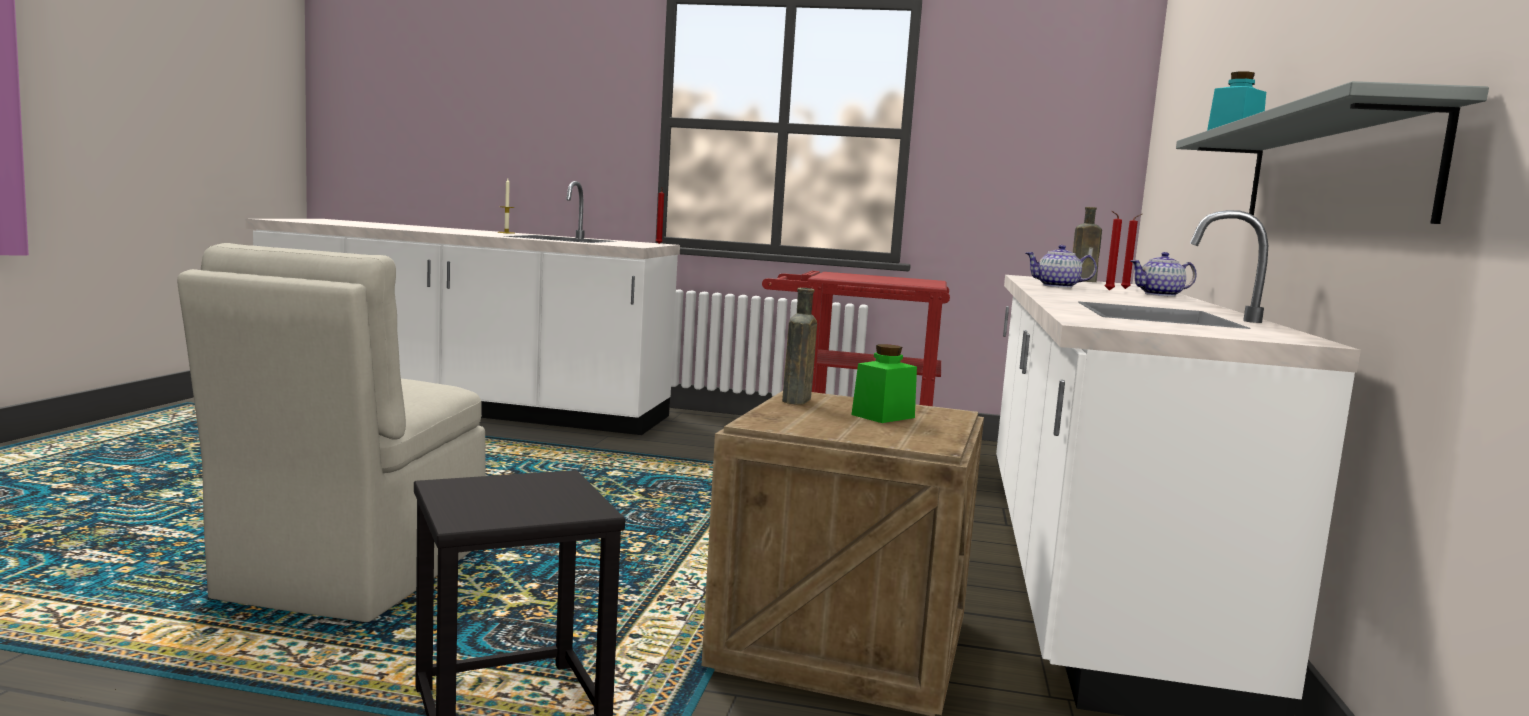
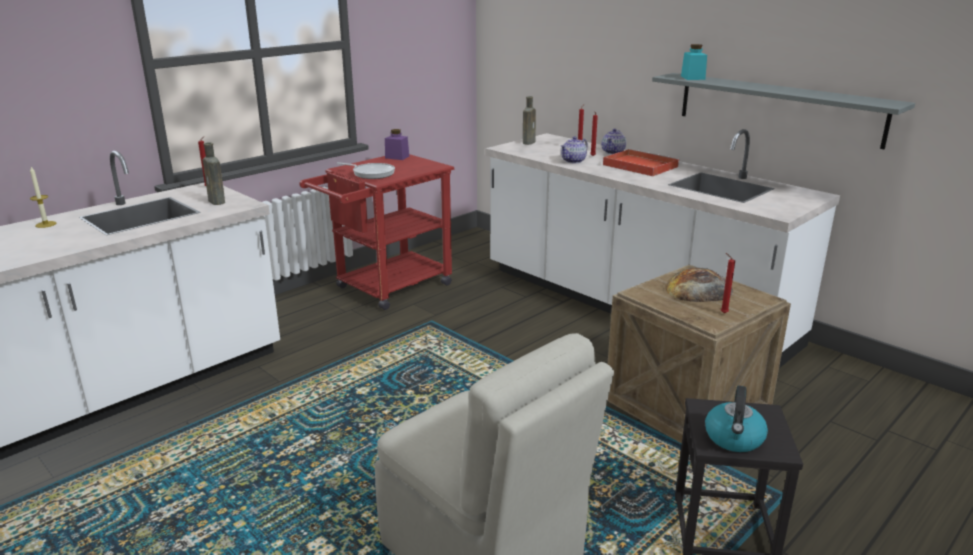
camera: 55 degrees left, 15 degrees up
brown bottle [782,288,817,405] -> brown bottle moved to [203,142,225,205]
green jar [851,344,917,423] -> bread [665,267,733,302]
none -> frying pan [337,162,395,179]
none -> purple jar [385,129,409,160]
none -> red tray [603,149,680,176]
none -> kettle [705,386,768,452]
none -> red candle [721,253,735,313]

